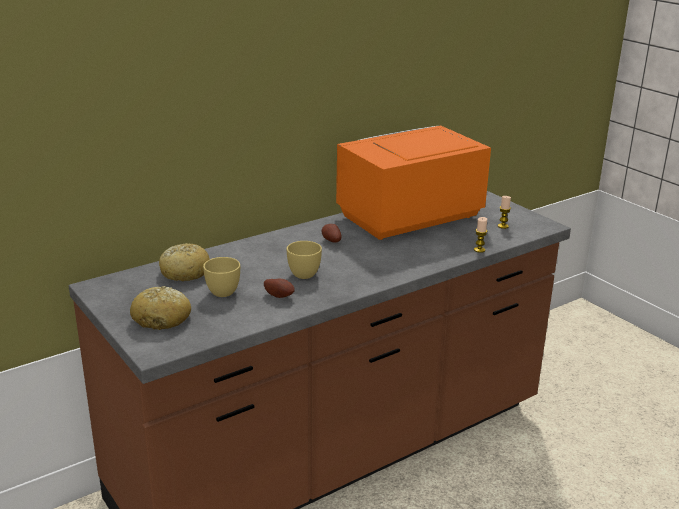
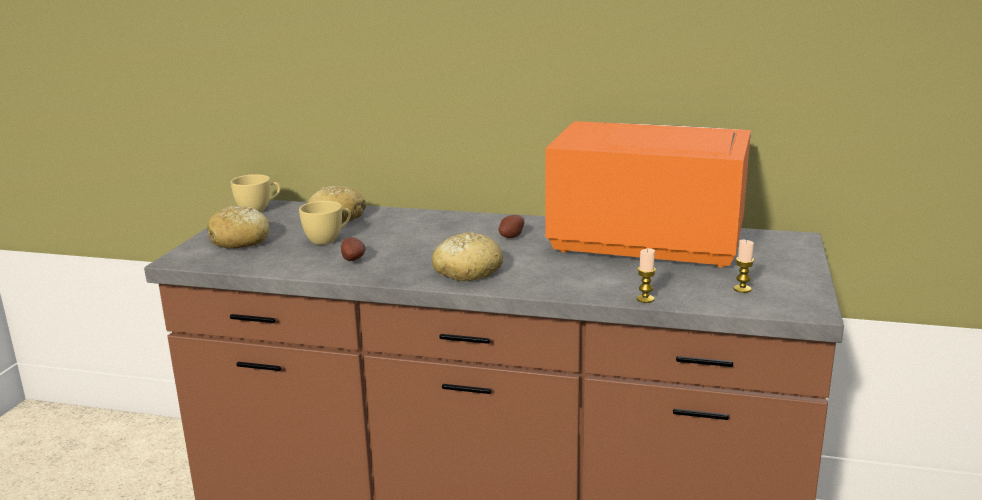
camera: 50 degrees right, 5 degrees down
yellow cup [287,241,322,279] -> yellow cup moved to [231,174,281,212]
none -> bread [432,232,503,281]

